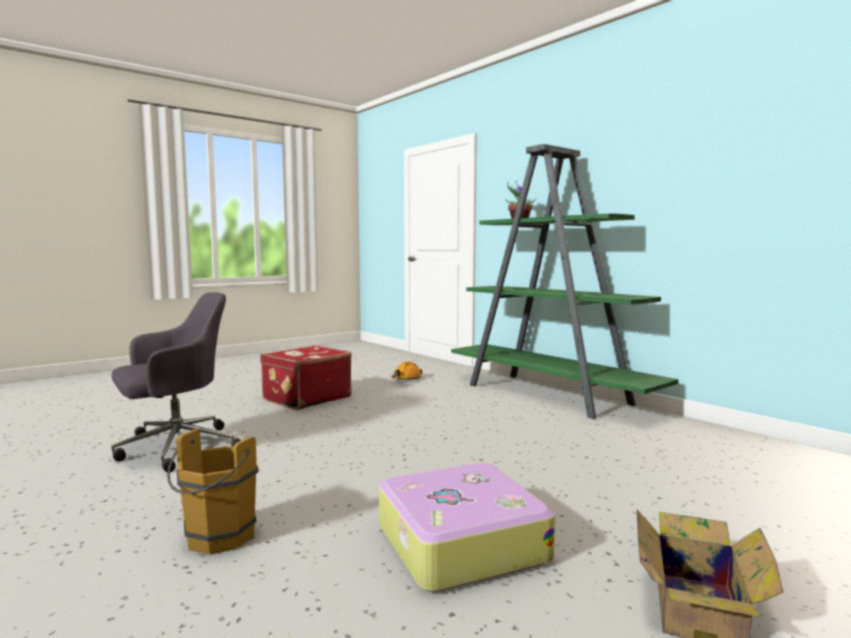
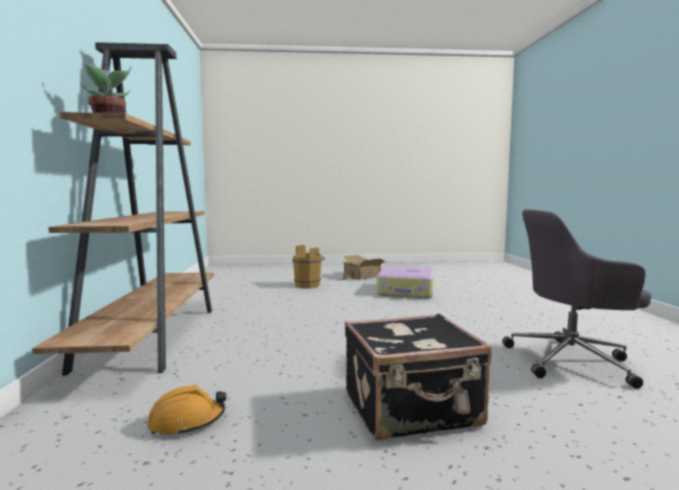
camera: 145 degrees left, 0 degrees up
brown bucket [167,429,258,555] -> brown bucket moved to [292,245,325,289]
red suitcase [260,345,352,410] -> black suitcase [345,314,492,441]
green bookcase [451,144,678,419] -> brown bookcase [32,42,214,376]

